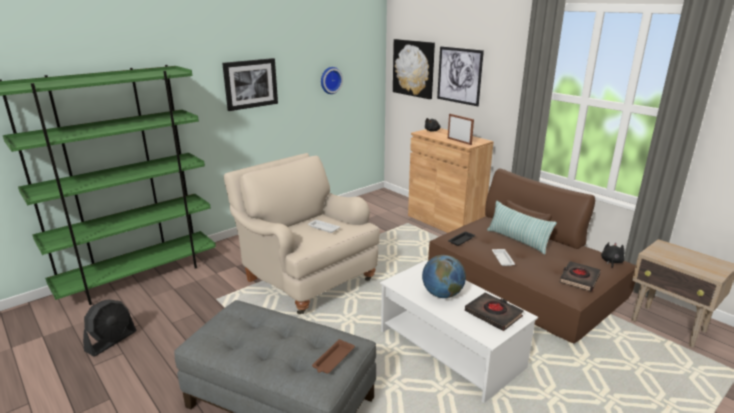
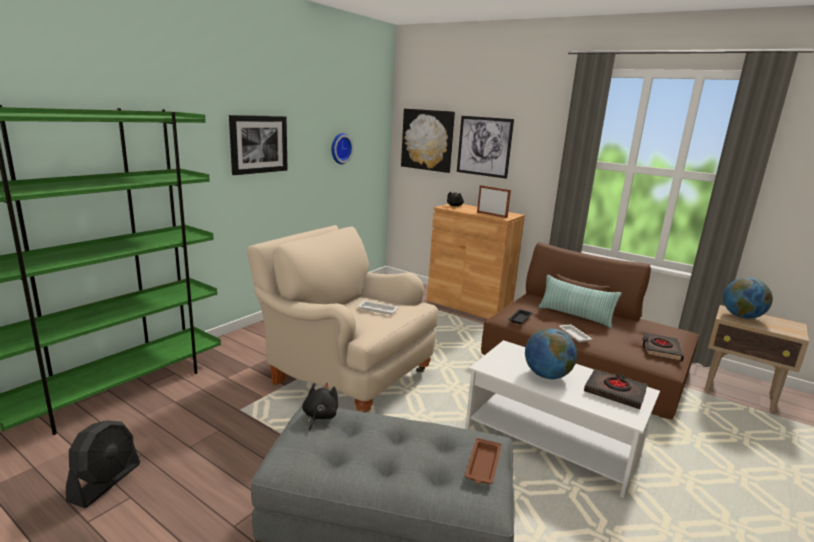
camera: 15 degrees left, 5 degrees down
black plush toy [601,242,625,268] -> black plush toy moved to [302,383,338,431]
none -> globe [723,278,773,319]

